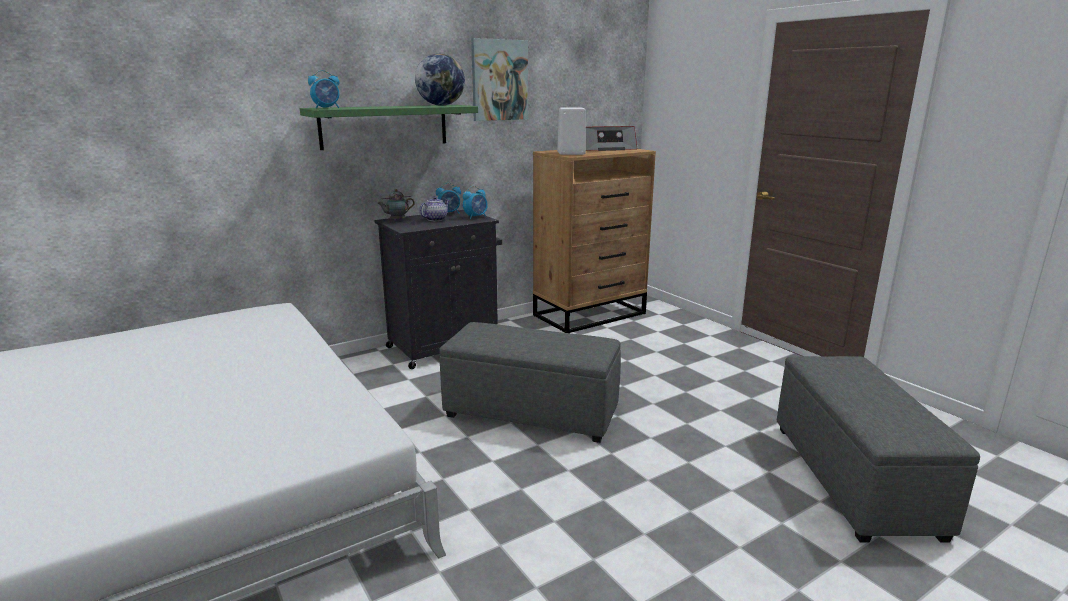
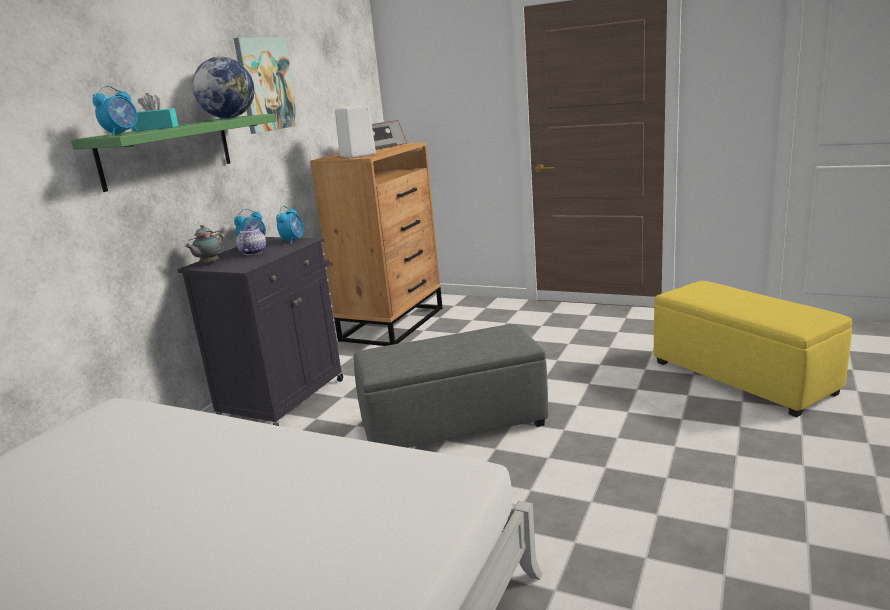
camera: 30 degrees left, 0 degrees up
grey ottoman [777,356,980,543] -> yellow ottoman [654,281,852,417]
none -> turquoise tissue box [131,93,178,132]

